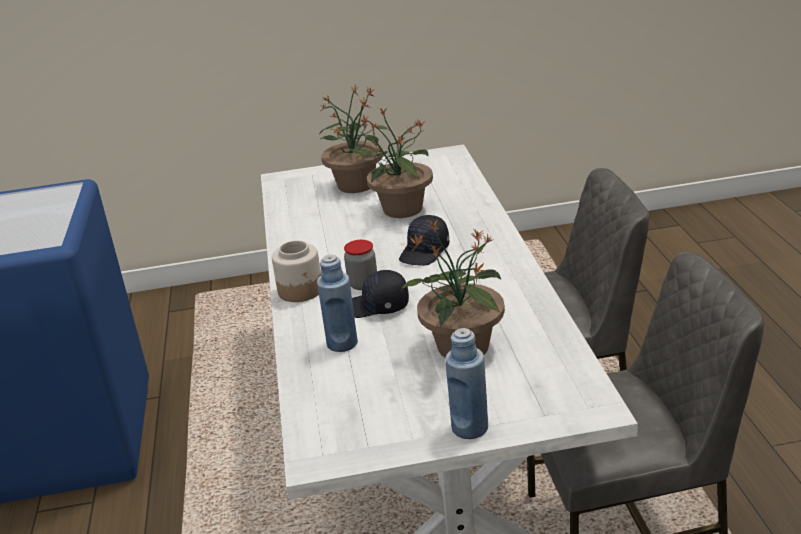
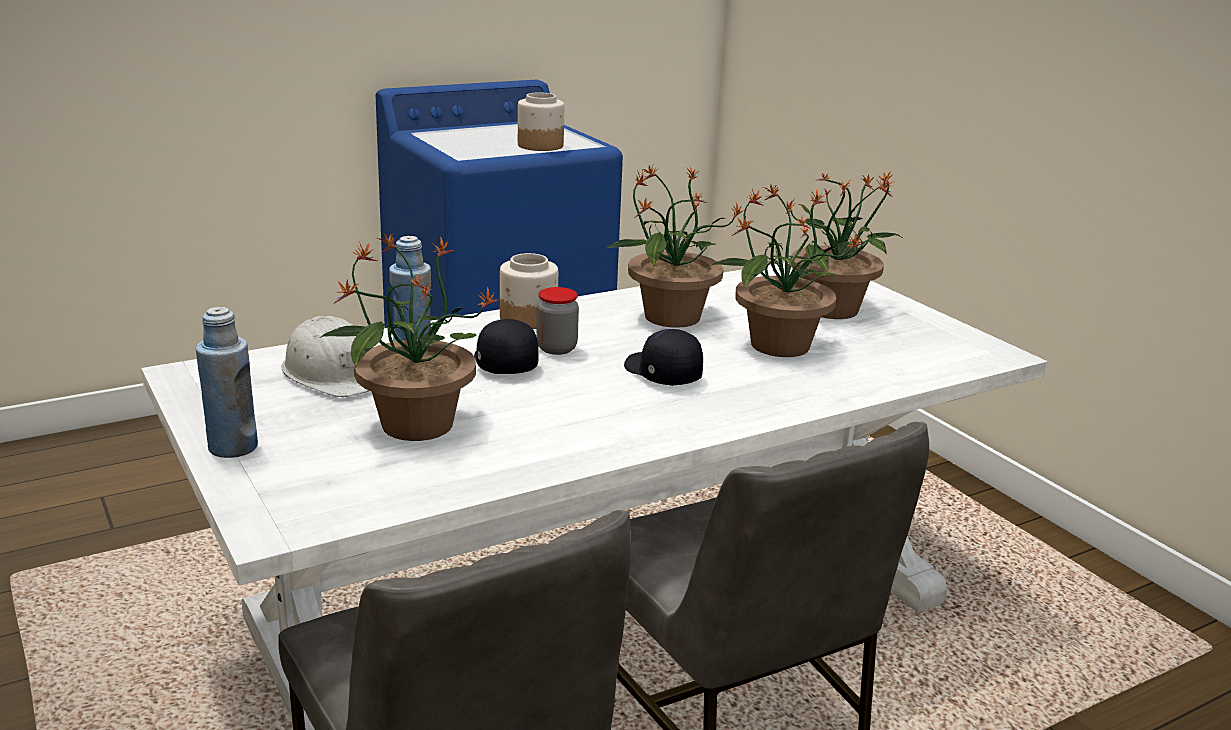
camera: 65 degrees right, 5 degrees down
black cap [399,215,449,266] -> black cap turned 45 degrees clockwise [624,329,703,386]
none -> white hard hat [281,316,369,397]
none -> jar [518,92,564,151]
none -> potted plant [606,165,744,328]

